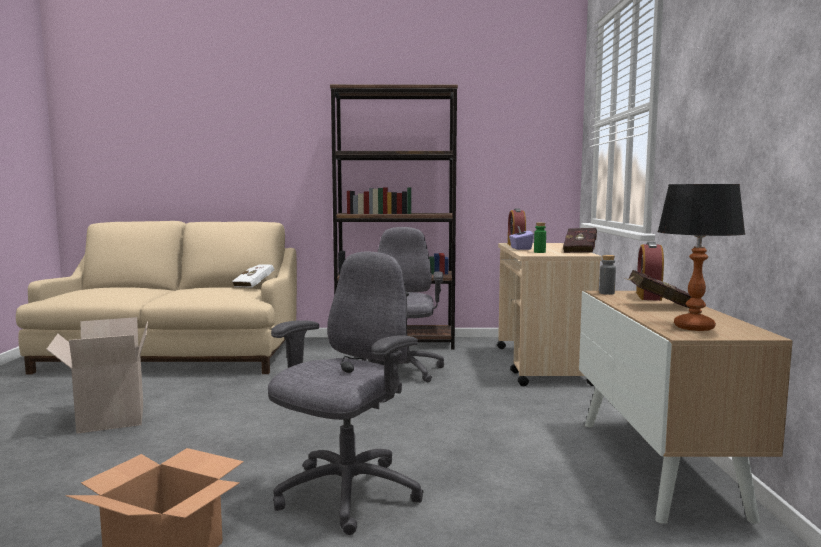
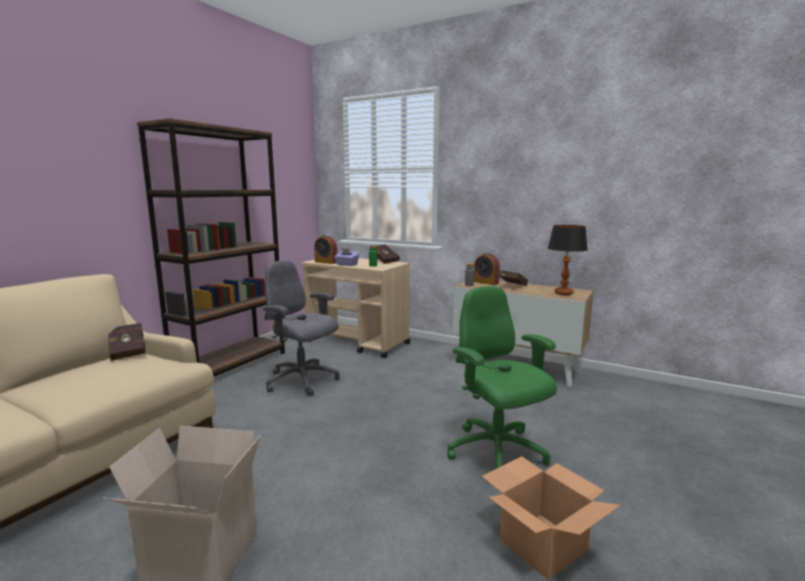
camera: 60 degrees left, 5 degrees up
white book [232,264,274,288] -> red book [108,323,146,361]
grey office chair [268,251,424,535] -> green office chair [447,286,557,469]

